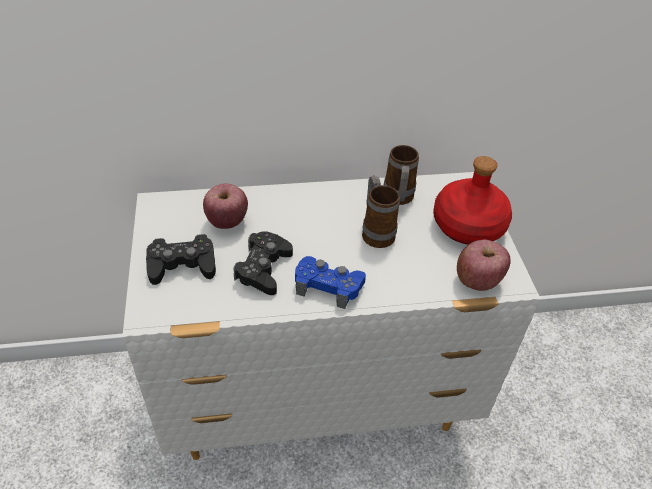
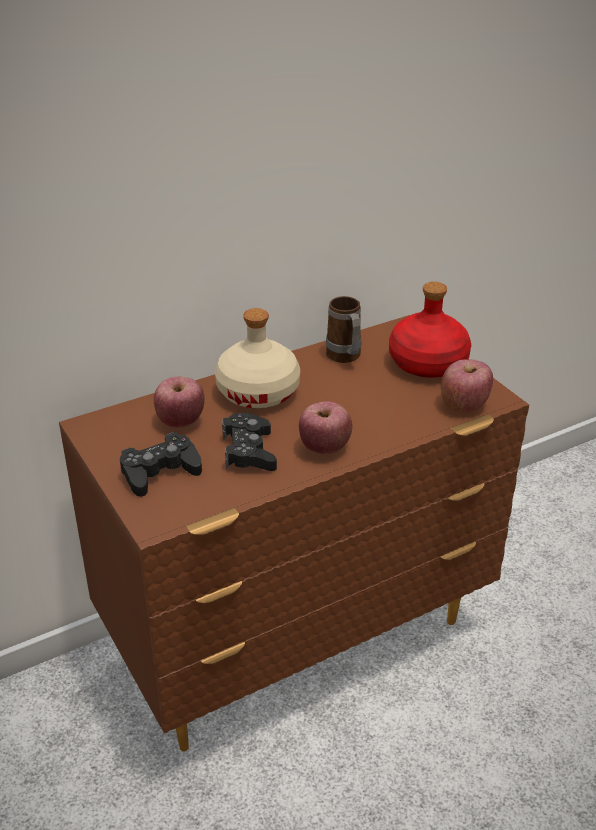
camera: 20 degrees left, 10 degrees down
white dresser [122,172,541,460] -> brown dresser [59,315,529,752]
blue game controller [295,256,366,309] -> apple [299,401,352,454]
mug [362,175,400,248] -> none
none -> beige bottle [215,308,300,408]

